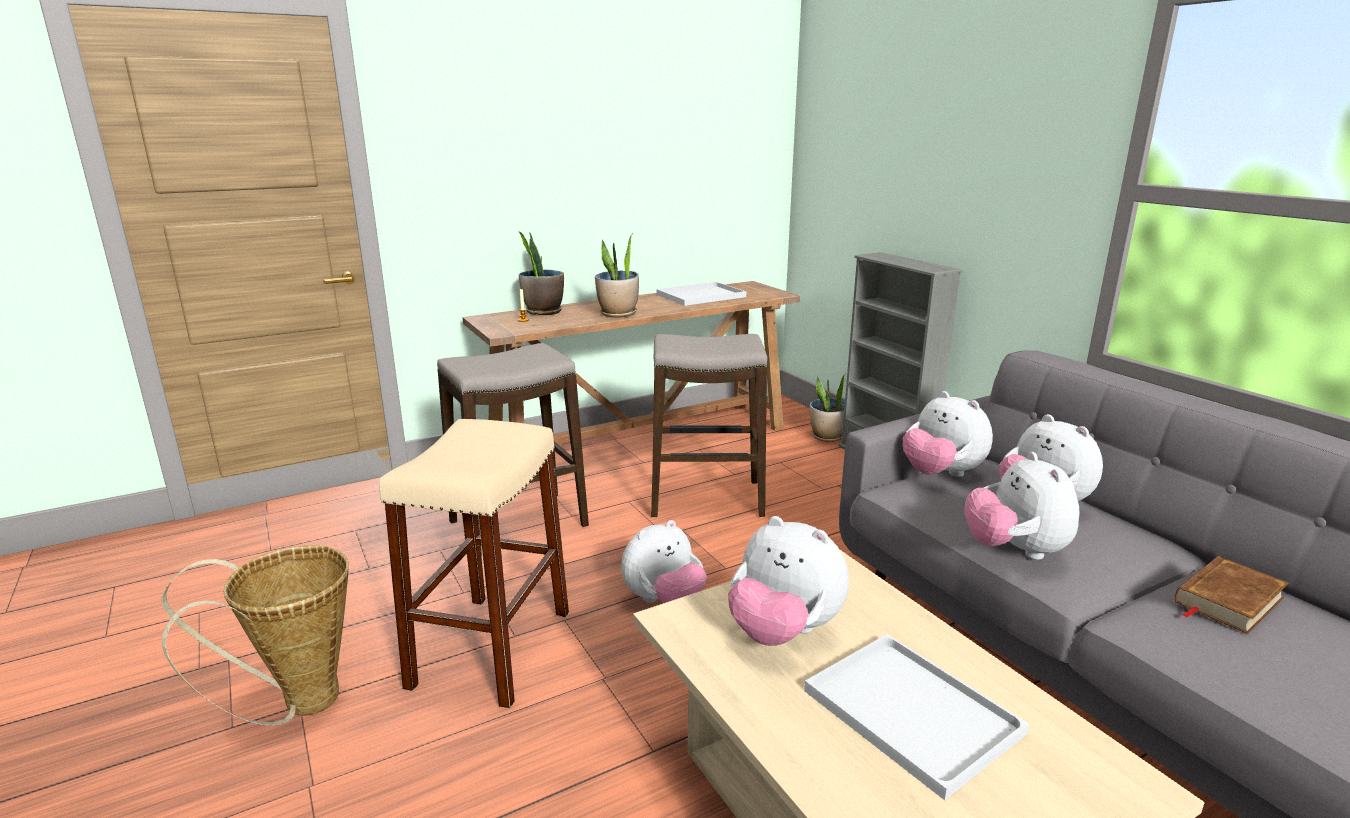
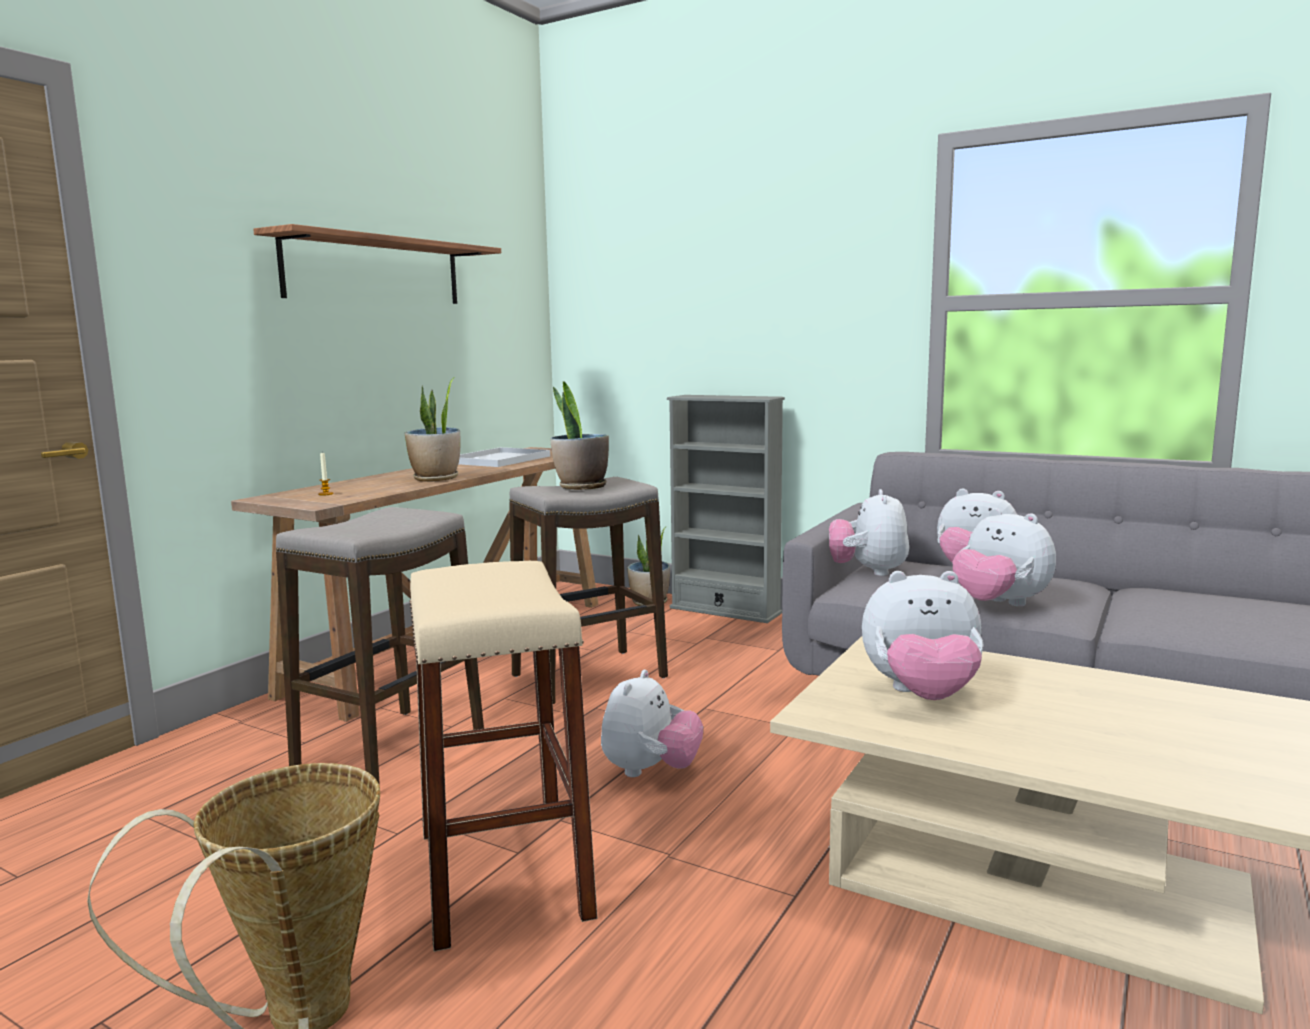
camera: 30 degrees left, 10 degrees down
potted plant [519,232,564,315] -> potted plant moved to [550,381,609,490]
white tray [804,634,1029,800] -> none
plush toy [903,391,993,477] -> plush toy turned 75 degrees clockwise [829,489,909,576]
brown book [1175,556,1289,634] -> none
none -> shelf [253,224,501,304]

